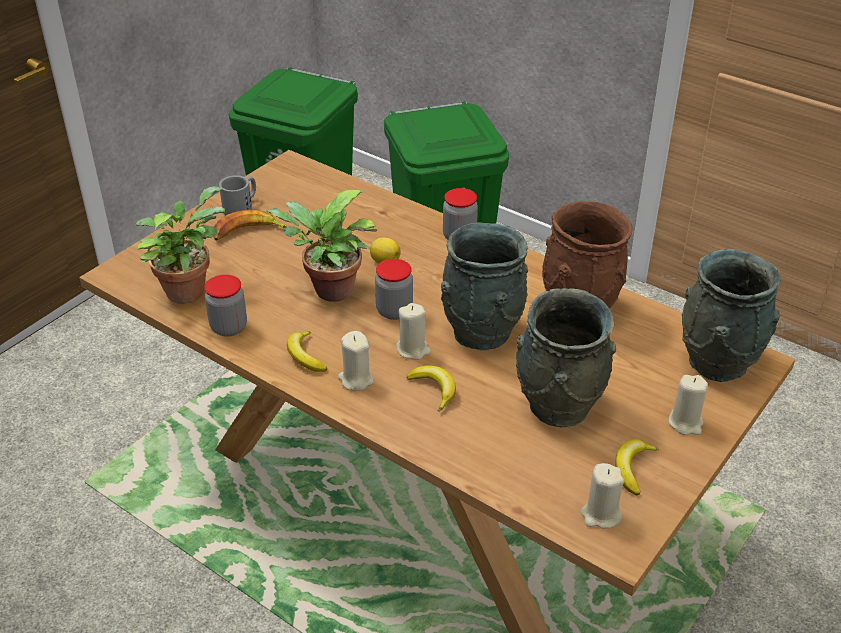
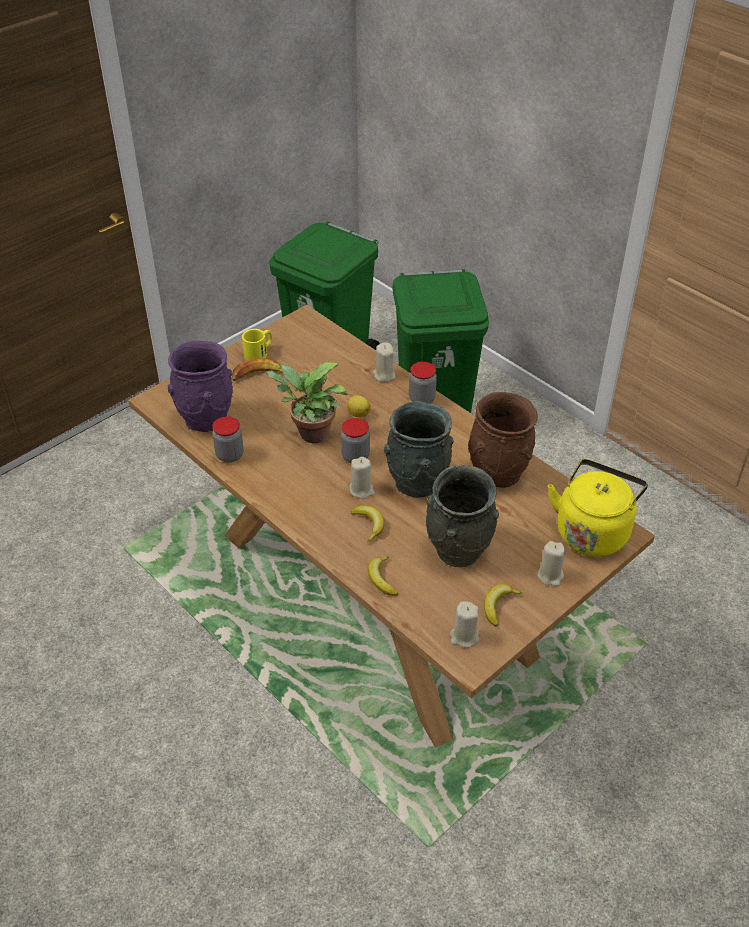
camera: 10 degrees right, 5 degrees up
potted plant [135,186,225,304] -> purple vase [168,341,233,432]
grey mug [219,175,256,216] -> yellow mug [242,329,272,360]
banana [287,331,327,372] -> banana moved to [368,556,398,596]
beige candle [338,331,374,391] -> beige candle moved to [373,343,396,382]
grey vase [682,249,781,382] -> yellow kettle [548,459,648,557]

